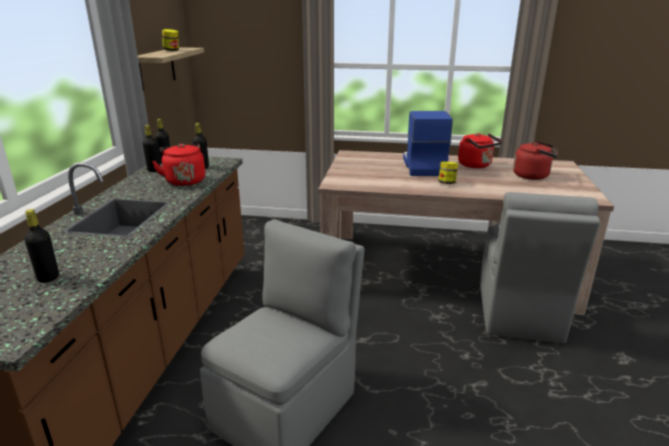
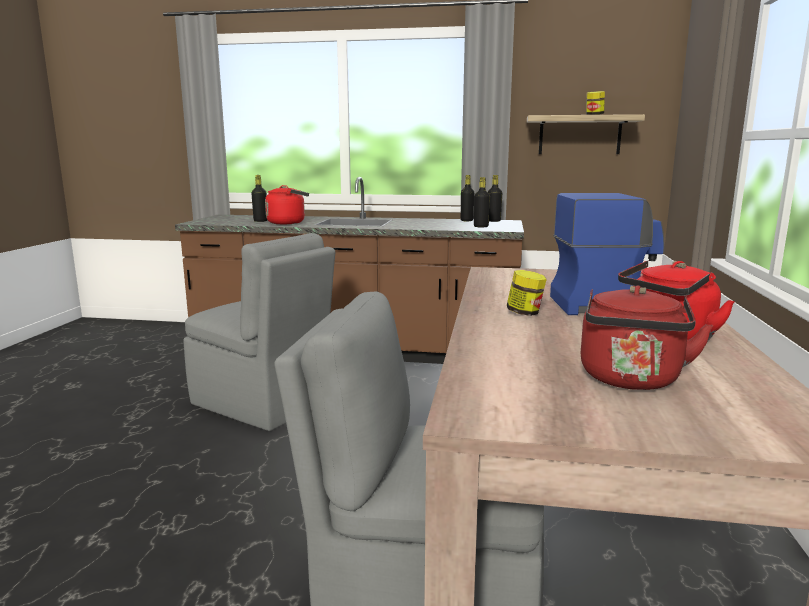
camera: 90 degrees right, 10 degrees down
red kettle [152,144,205,186] -> red kettle moved to [265,185,309,224]

